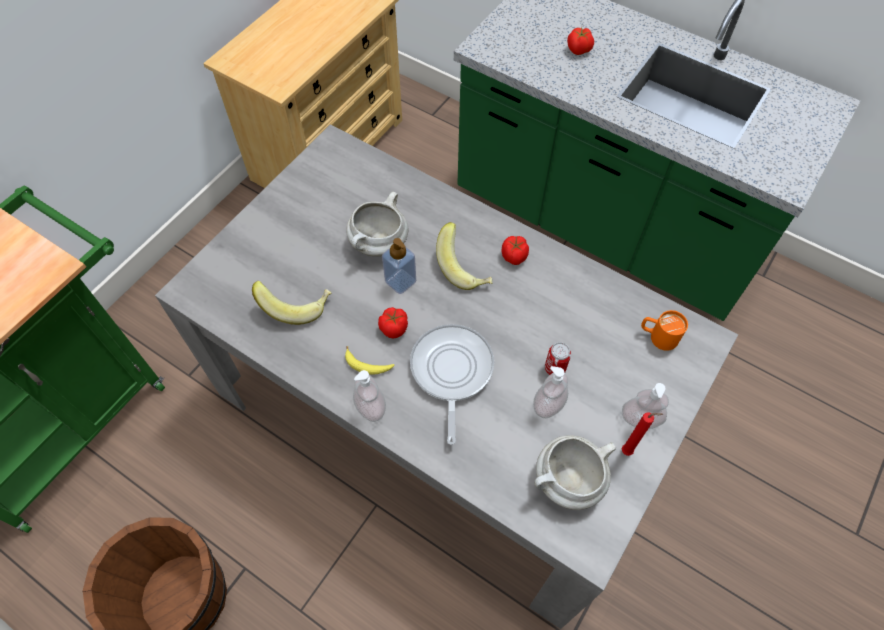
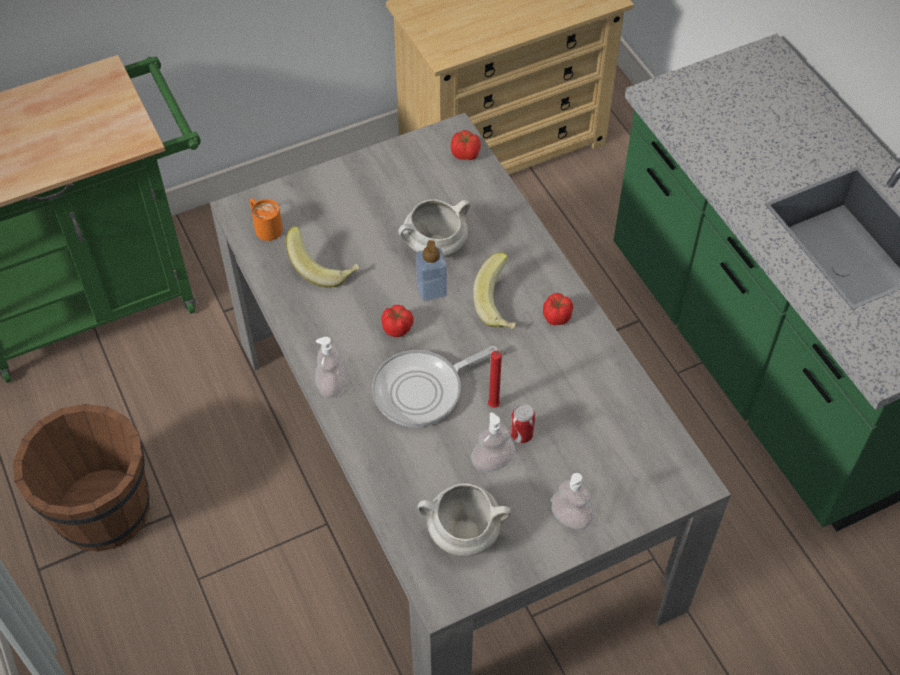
camera: 30 degrees right, 5 degrees down
banana [345,346,394,375] -> none
frying pan [410,324,494,445] -> frying pan turned 150 degrees counterclockwise [372,346,498,427]
tomato [567,27,594,55] -> tomato moved to [451,130,481,160]
red candle [622,412,663,456] -> red candle moved to [488,351,506,408]
orange mug [641,310,688,351] -> orange mug moved to [250,198,283,241]

